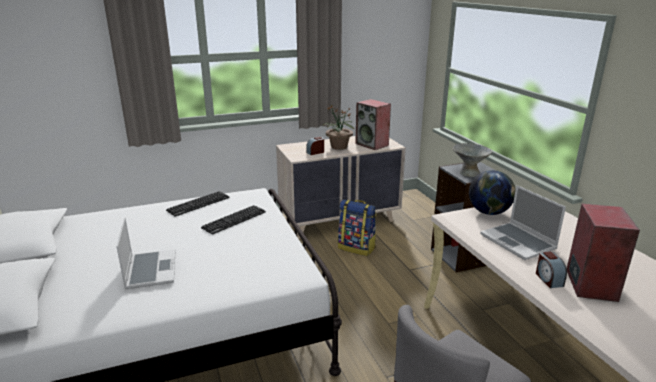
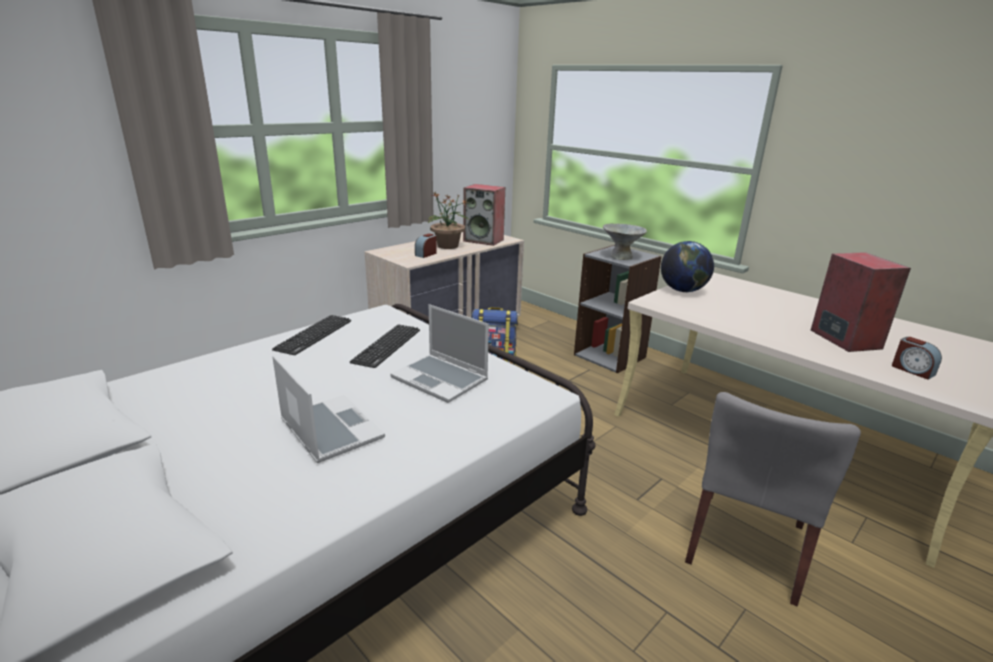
camera: 25 degrees left, 0 degrees up
laptop [480,185,566,260] -> laptop moved to [390,304,489,403]
alarm clock [536,251,567,288] -> alarm clock moved to [892,337,942,380]

